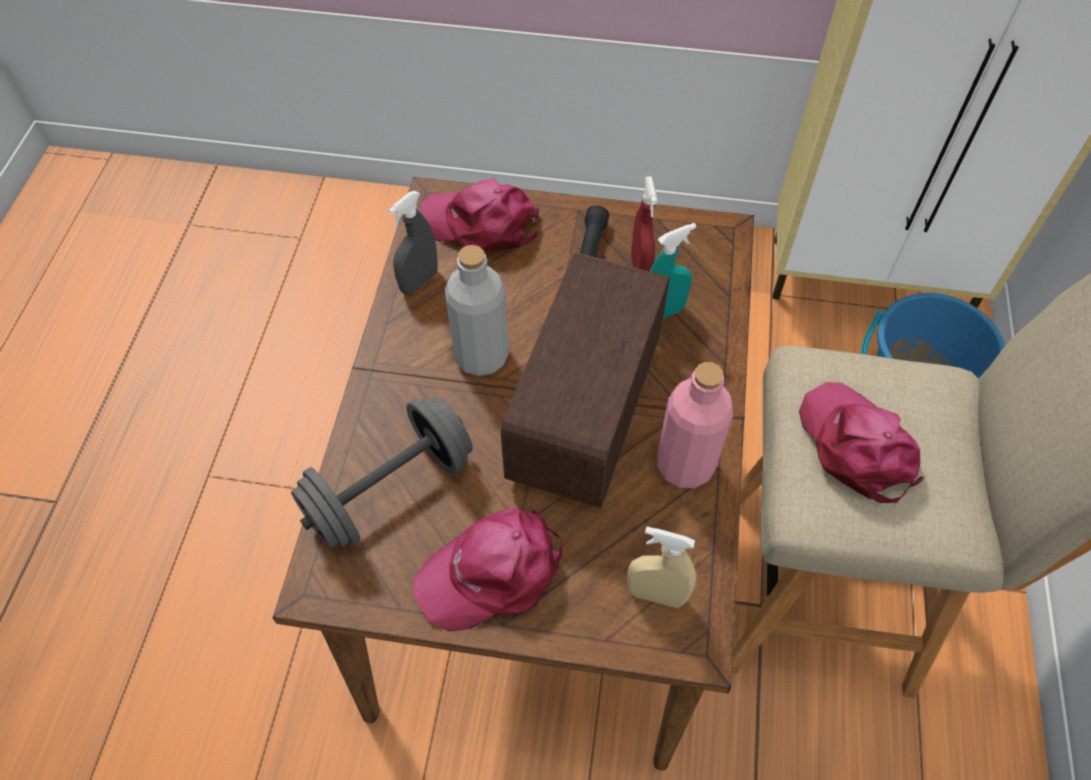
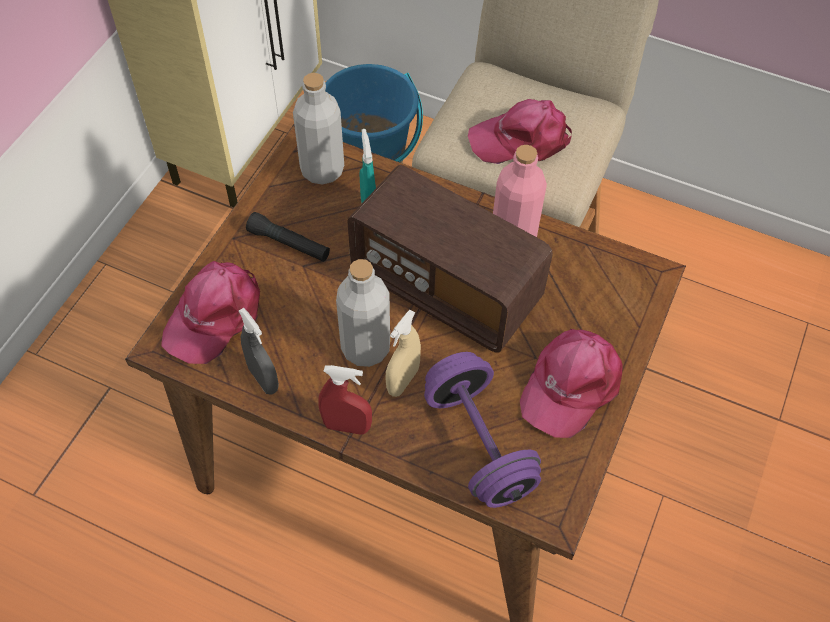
camera: 75 degrees left, 0 degrees up
grey dumbbell [291,397,473,549] -> purple dumbbell [424,352,541,508]
pink cap [412,508,562,631] -> pink cap turned 45 degrees clockwise [520,329,622,438]
beige spray bottle [627,527,696,608] -> beige spray bottle moved to [385,310,421,397]
red spray bottle [631,176,657,271] -> red spray bottle moved to [318,365,372,435]
none -> grey bottle [293,73,344,185]

